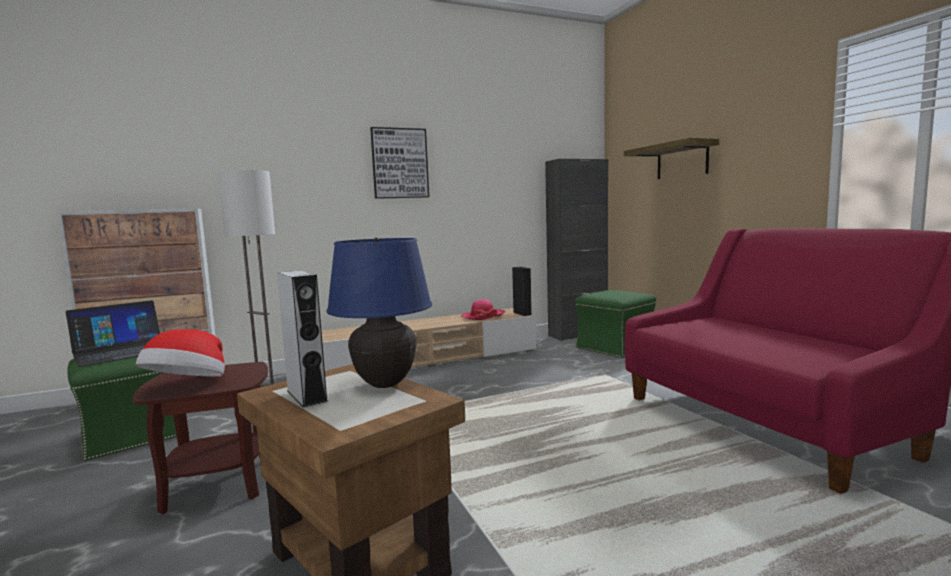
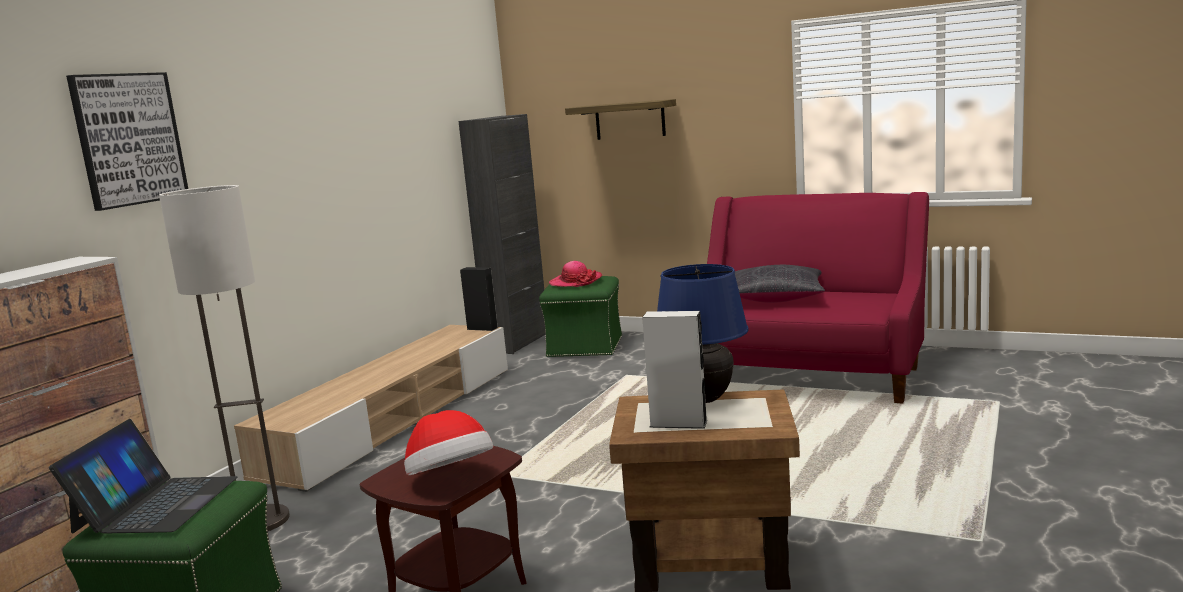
camera: 40 degrees left, 5 degrees up
picture [370,127,429,199] -> picture moved to [66,72,188,211]
hat [461,299,505,320] -> hat moved to [549,261,603,287]
none -> black pillow [735,265,825,303]

